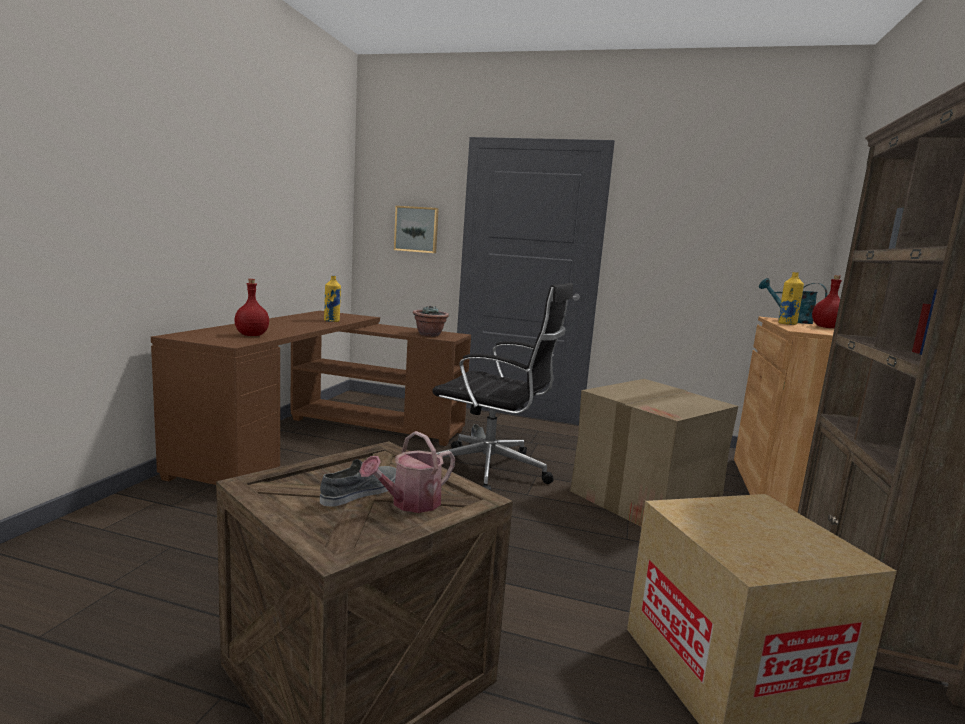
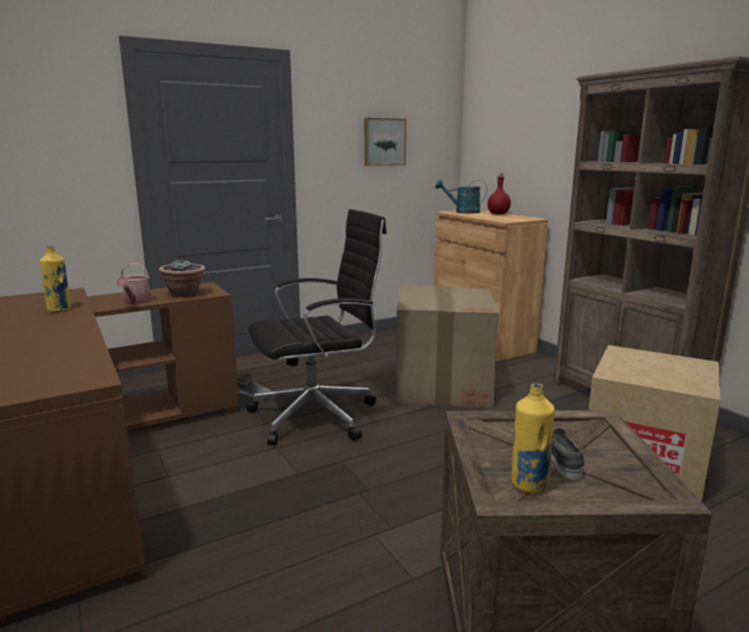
camera: 45 degrees left, 5 degrees up
red bottle [234,279,269,336] -> none
watering can [359,431,455,513] -> watering can moved to [116,264,151,304]
picture [394,206,439,253] -> picture moved to [364,118,406,166]
yellow bottle [778,272,804,325] -> yellow bottle moved to [512,383,555,493]

